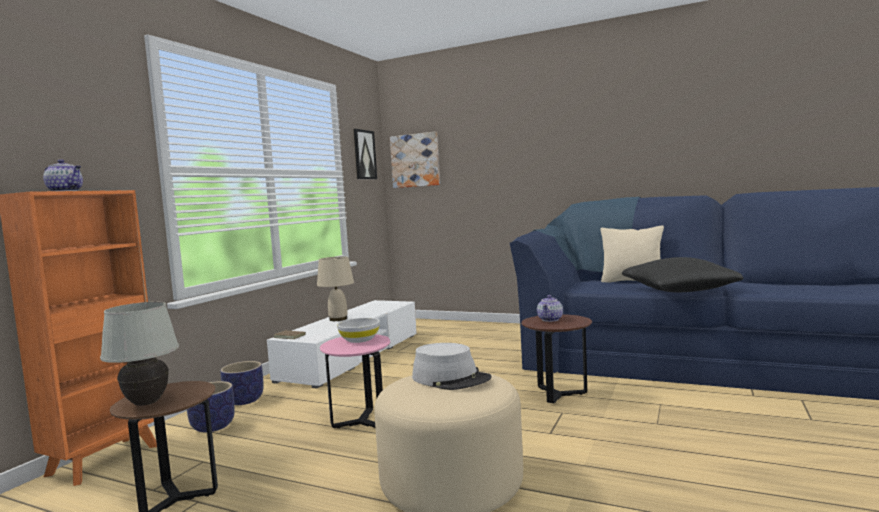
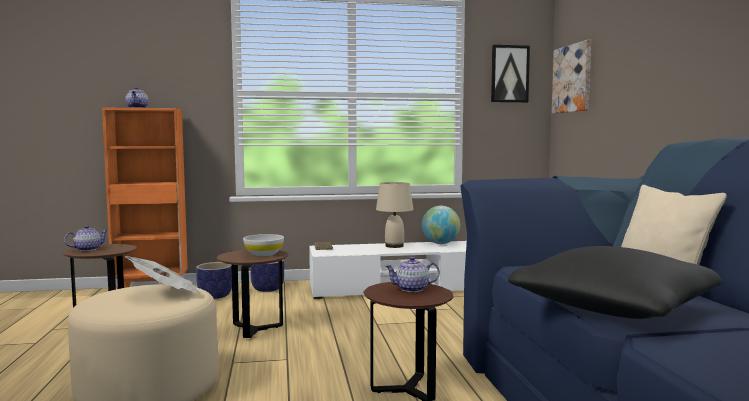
camera: 55 degrees right, 0 degrees up
white table lamp [100,302,179,406] -> teapot [64,225,109,251]
pink side table [320,334,390,429] -> brown side table [217,250,288,338]
grey hat [412,343,491,390] -> newspaper [125,256,202,293]
none -> globe [422,206,460,244]

